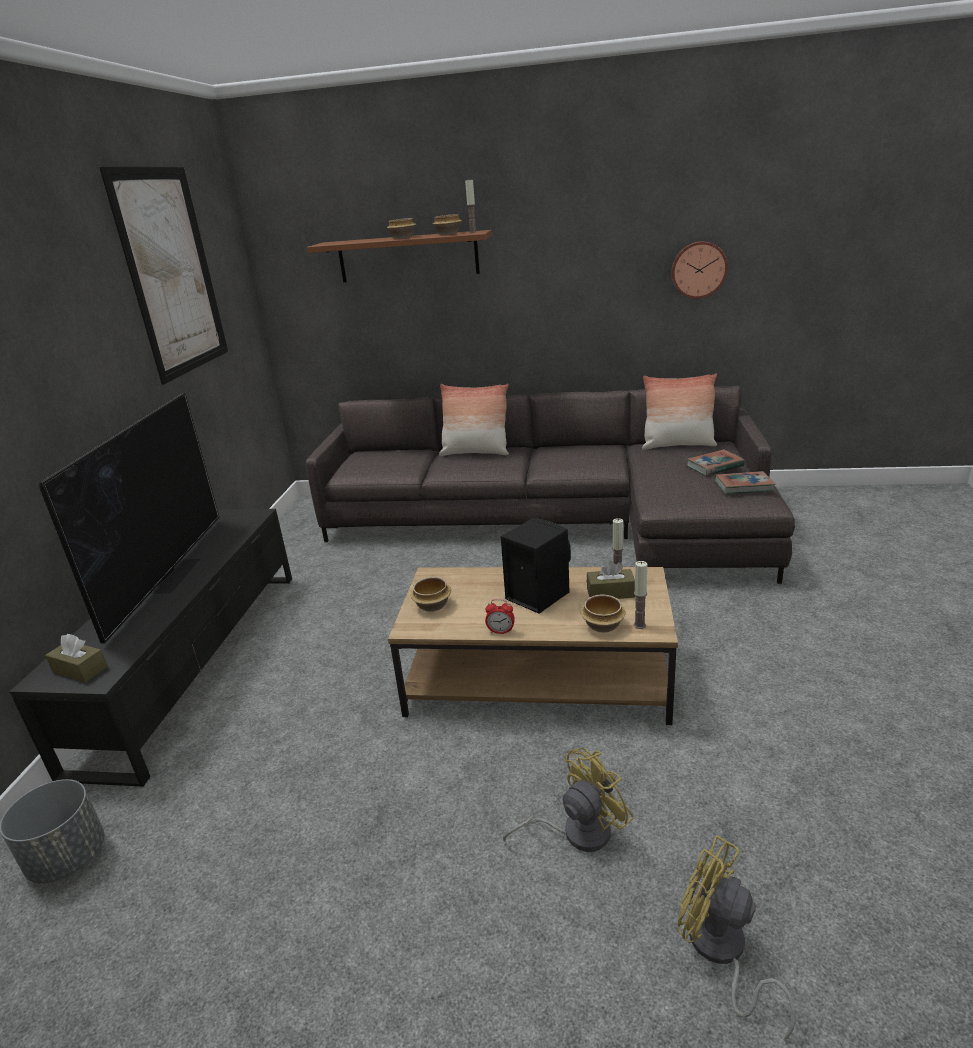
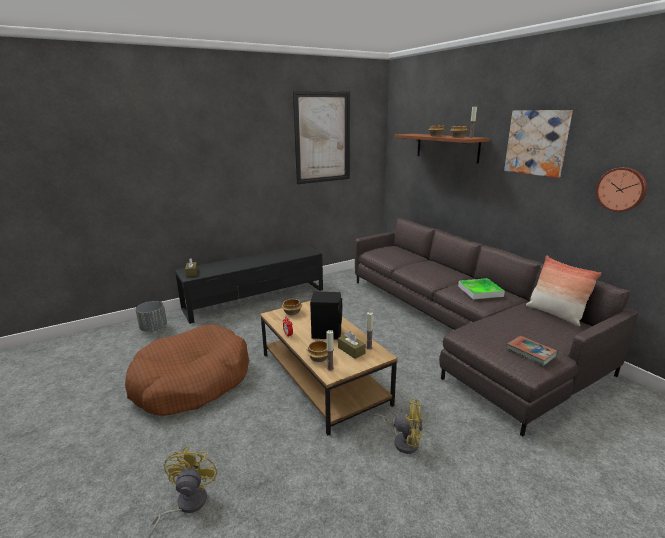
camera: 50 degrees right, 5 degrees down
television [39,393,219,643] -> none
pillow [439,384,509,456] -> none
yellow fan [503,748,634,852] -> yellow fan moved to [372,399,423,454]
book [686,449,745,476] -> none
none -> brown dog bed [125,325,249,416]
none -> tray [458,278,505,300]
none -> picture [504,110,573,178]

